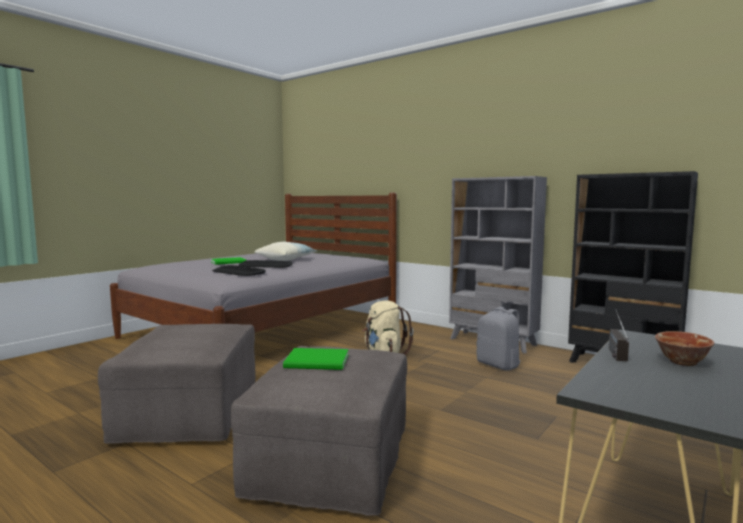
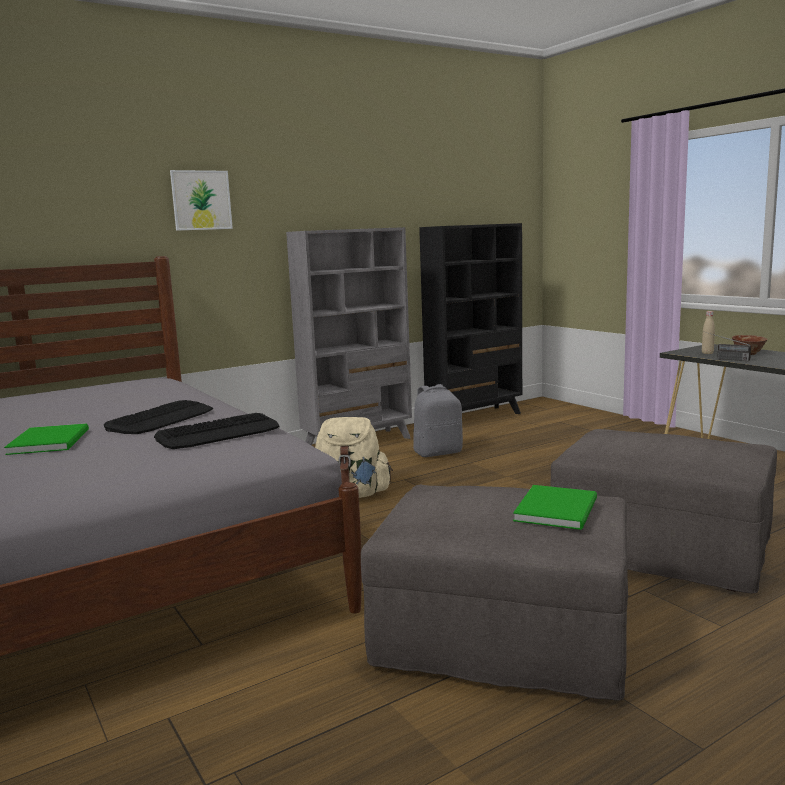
camera: 70 degrees left, 5 degrees up
pillow [254,242,317,261] -> none
green book [283,348,349,370] -> green book moved to [513,485,597,530]
none -> picture [170,170,233,231]
none -> beige bottle [702,311,715,354]

